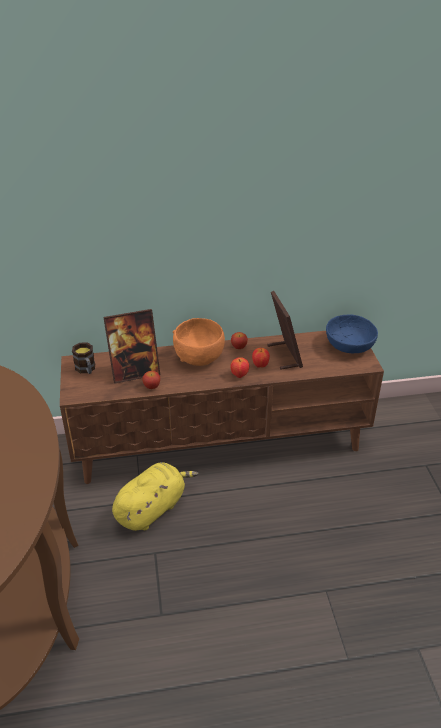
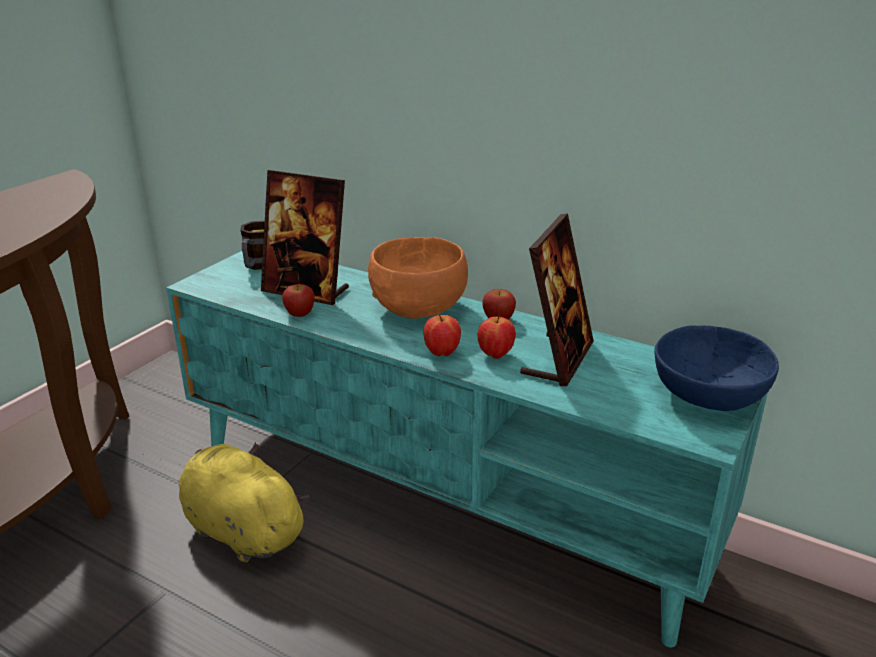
camera: 40 degrees right, 10 degrees down
brown tv stand [60,331,384,484] -> turquoise tv stand [166,251,768,647]
yellow plush toy [112,462,198,531] -> yellow plush toy turned 135 degrees counterclockwise [179,442,310,563]

